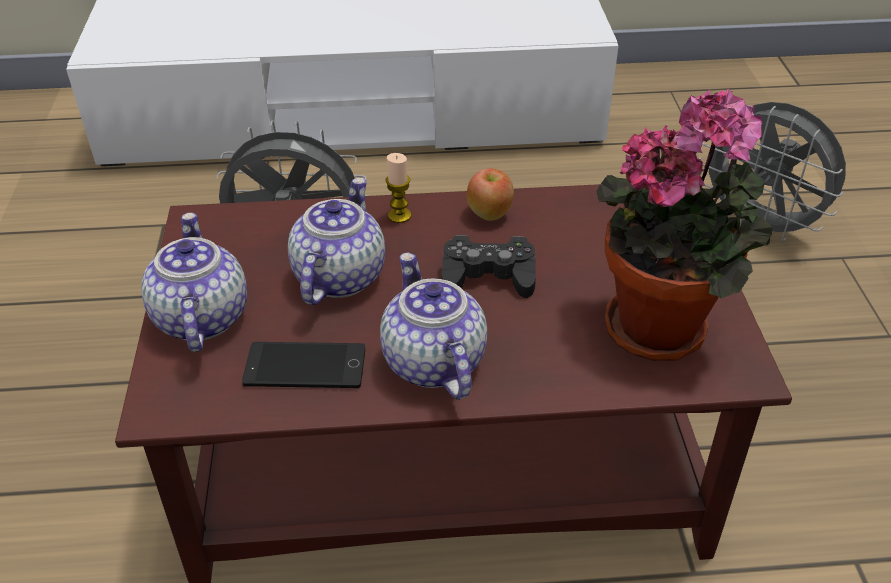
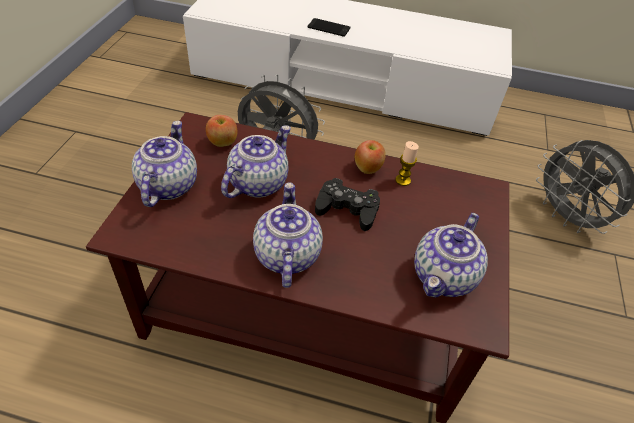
camera: 15 degrees right, 5 degrees up
phone [242,342,365,388] -> phone moved to [308,18,350,37]
candle [385,153,411,223] -> candle moved to [395,141,419,186]
potted plant [596,89,772,361] -> teapot [414,213,488,298]
none -> apple [206,115,237,147]

